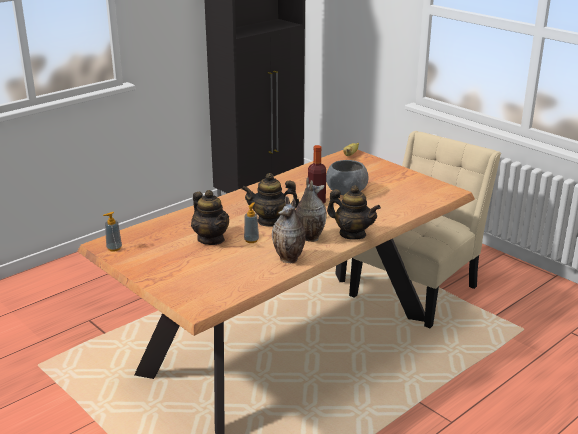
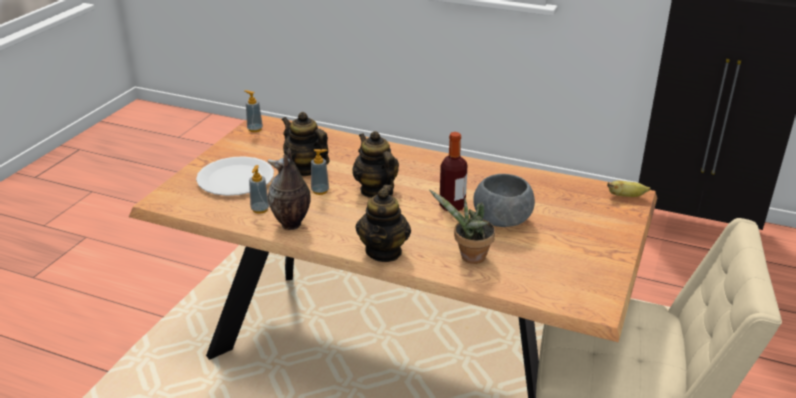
camera: 65 degrees right, 5 degrees up
teapot [191,190,229,245] -> teapot turned 105 degrees clockwise [282,112,329,176]
vase [296,177,327,242] -> none
none -> white plate [196,156,274,196]
none -> soap dispenser [249,165,269,214]
none -> potted plant [429,189,495,264]

